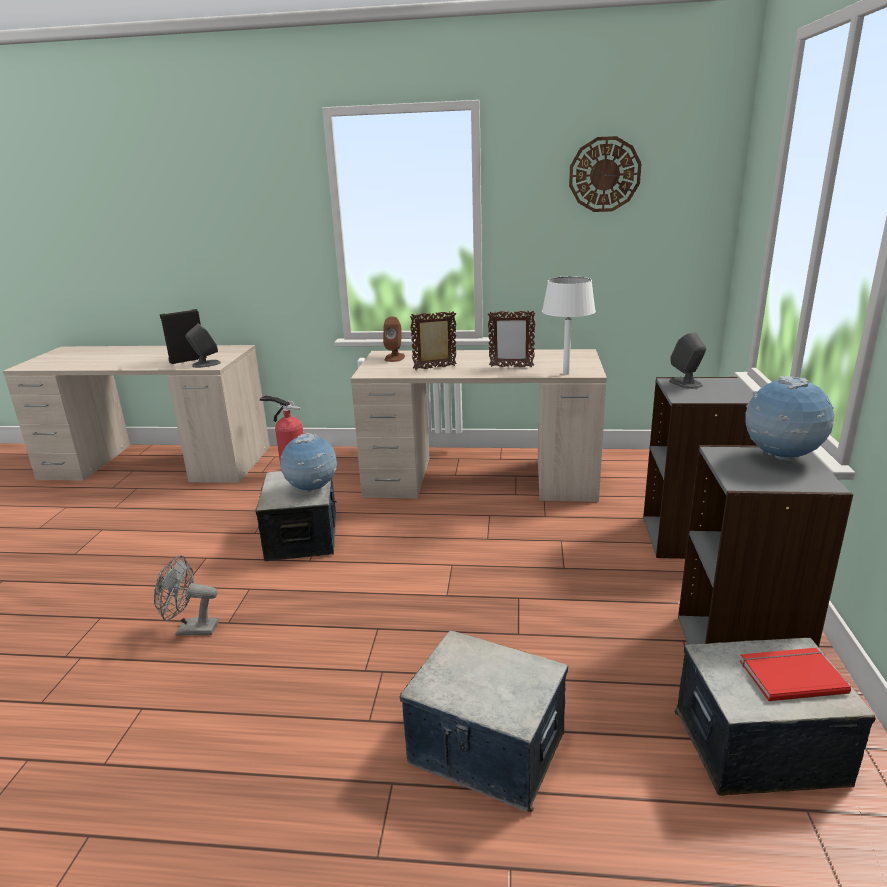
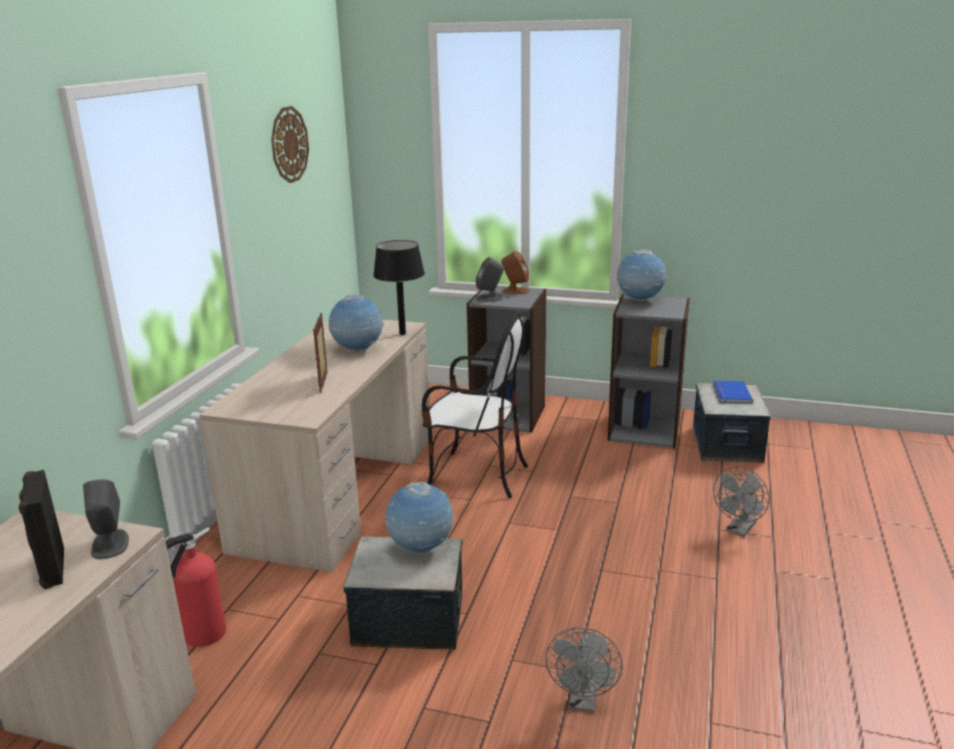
camera: 80 degrees left, 0 degrees up
brown speaker [383,316,405,362] -> brown speaker moved to [501,251,529,294]
storage box [400,630,568,812] -> grey fan [713,467,770,537]
picture frame [488,310,535,367] -> globe [329,294,384,353]
white table lamp [542,276,596,375] -> black table lamp [373,240,425,335]
red book [740,648,851,701] -> blue book [713,380,753,404]
none -> chair [421,313,528,498]

